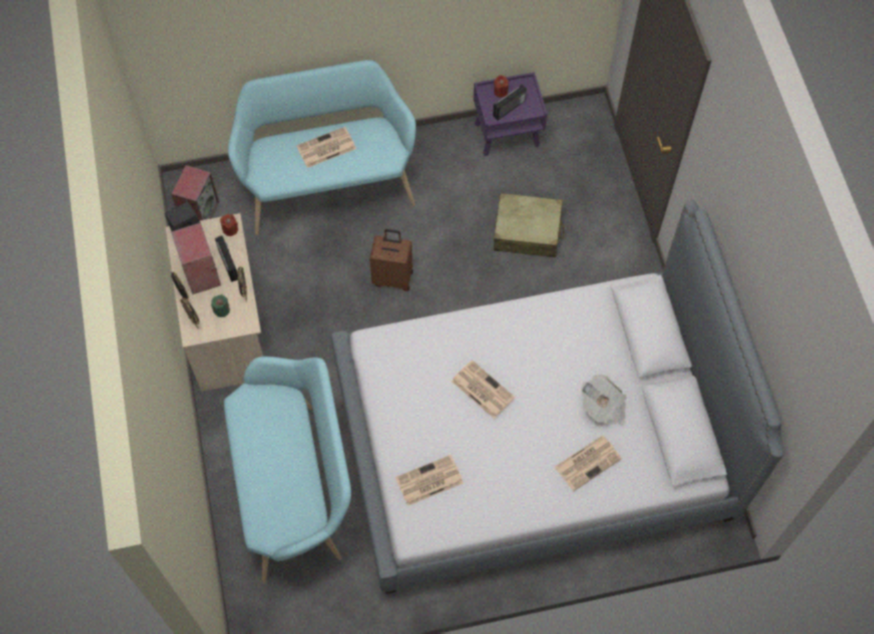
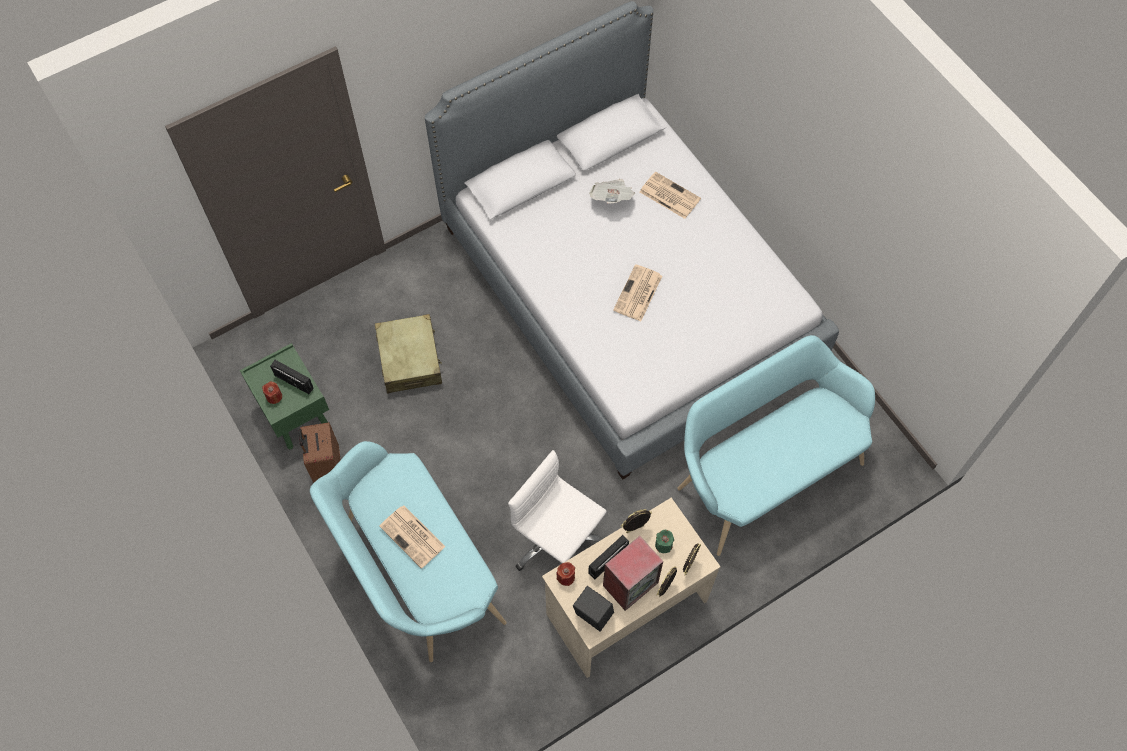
camera: 110 degrees left, 0 degrees up
speaker [171,165,219,221] -> none
brown suitcase [370,229,413,291] -> brown suitcase moved to [299,422,340,483]
newspaper [395,455,463,506] -> none
purple nightstand [473,72,547,156] -> green nightstand [240,343,329,449]
none -> white office chair [508,450,607,571]

